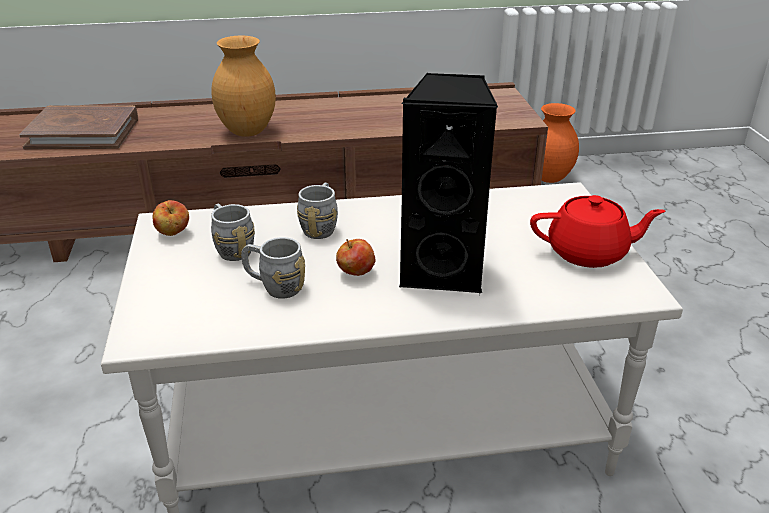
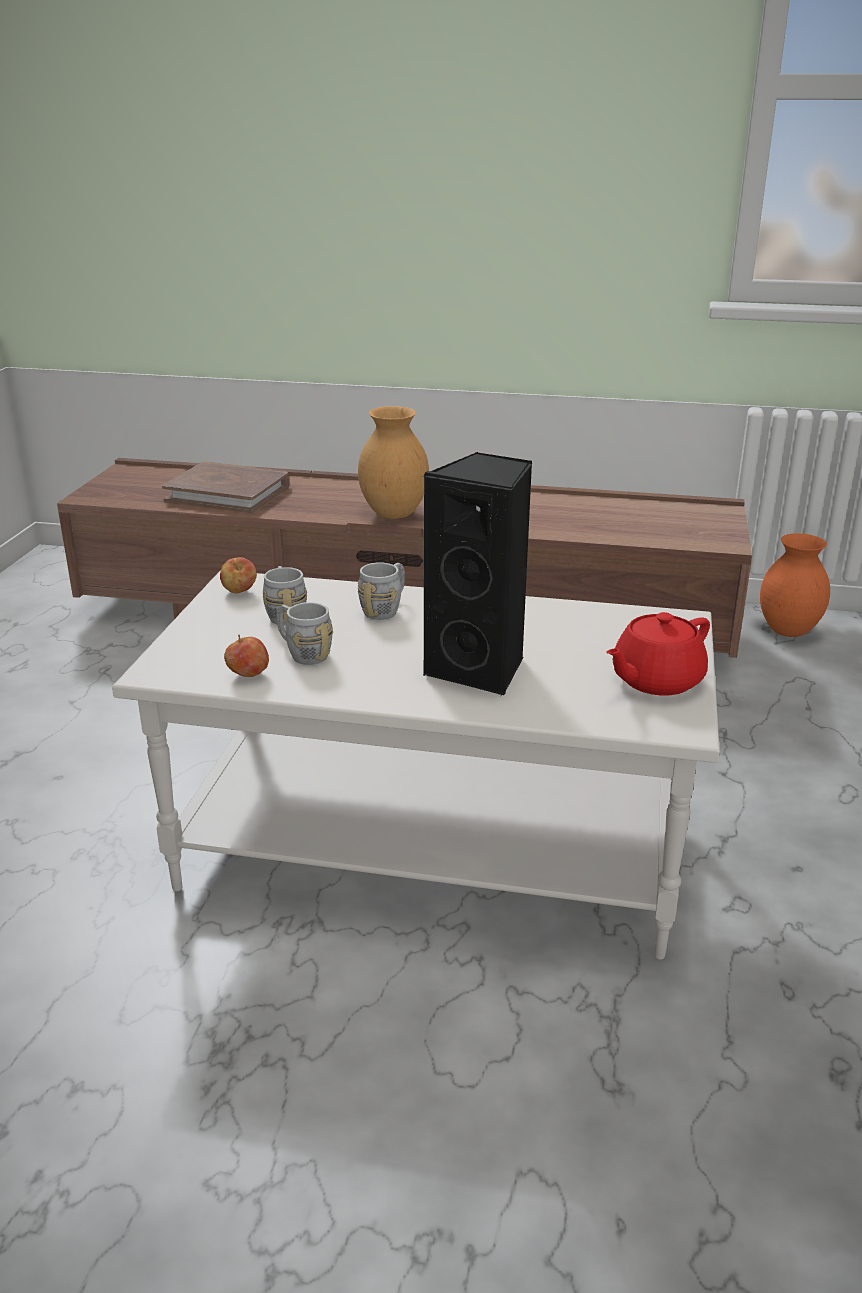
camera: 20 degrees right, 5 degrees down
apple [336,239,375,276] -> apple moved to [224,635,269,677]
red teapot [530,195,665,268] -> red teapot turned 120 degrees clockwise [607,612,710,695]

